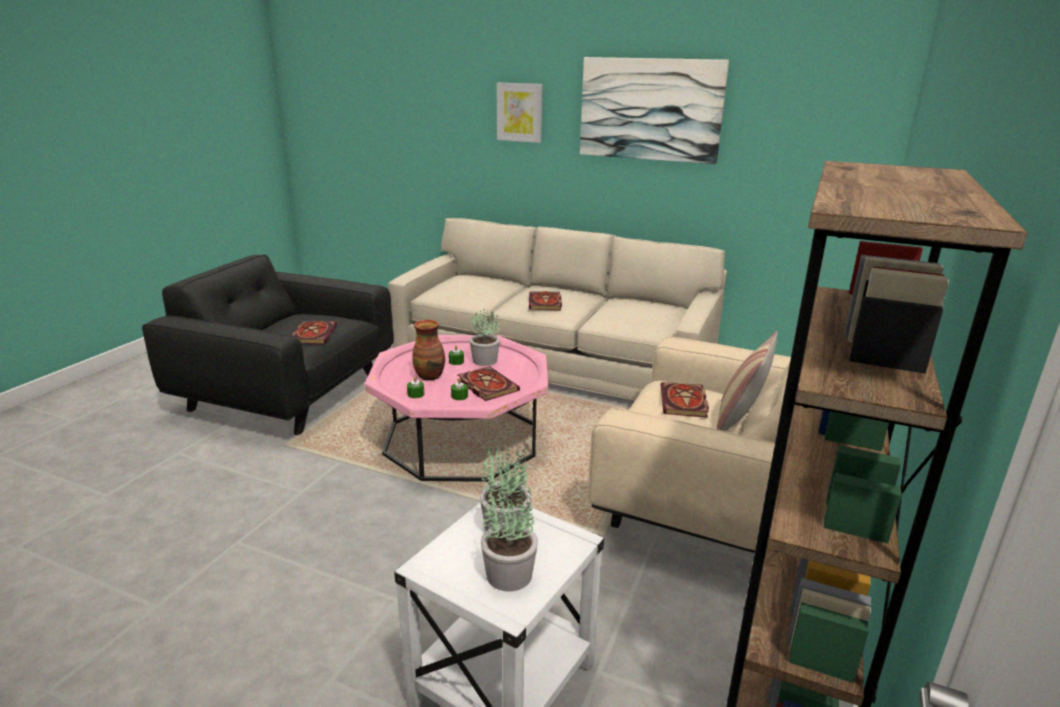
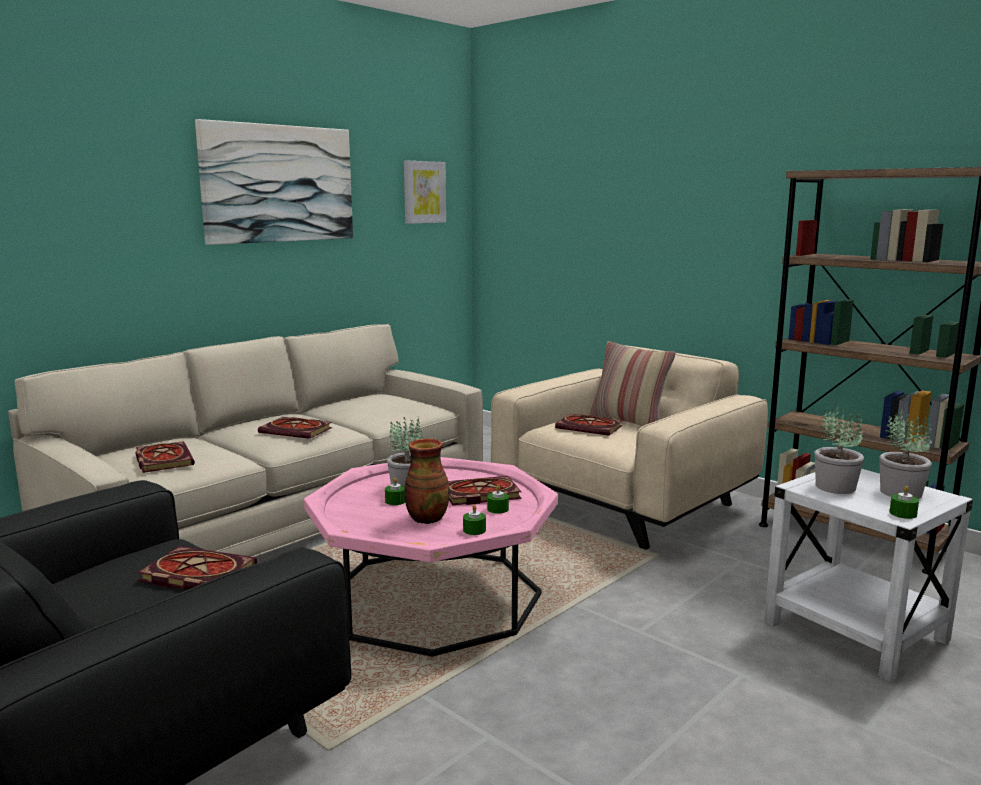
camera: 70 degrees left, 10 degrees down
picture [497,83,542,143] -> picture moved to [404,161,446,224]
none -> book [136,441,195,473]
none -> green candle [889,486,919,519]

